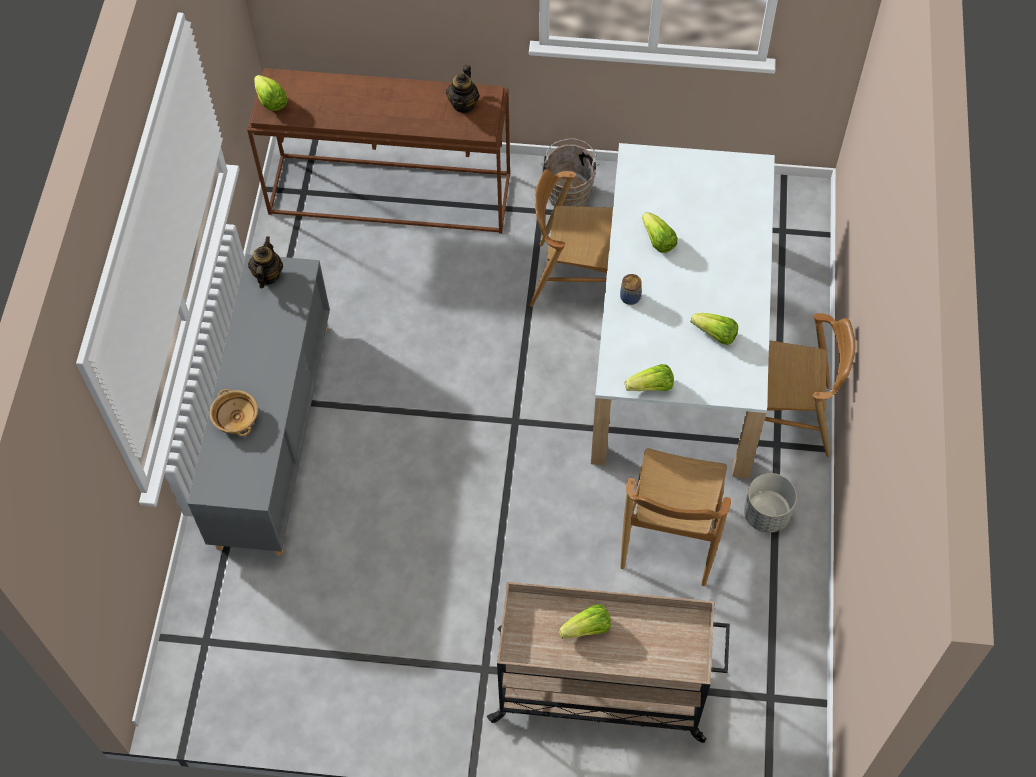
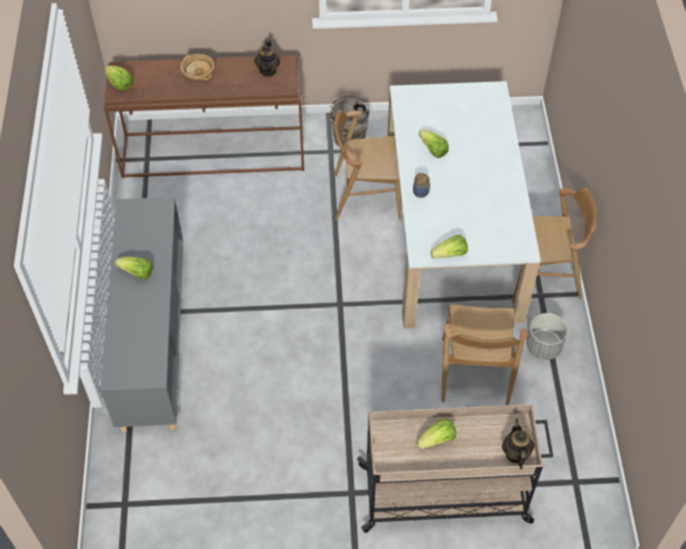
camera: 10 degrees left, 5 degrees down
beige bowl [210,389,258,436] -> beige bowl moved to [180,54,214,80]
teapot [248,236,283,288] -> teapot moved to [502,419,535,469]
lettuce [690,313,738,345] -> lettuce moved to [115,257,153,279]

